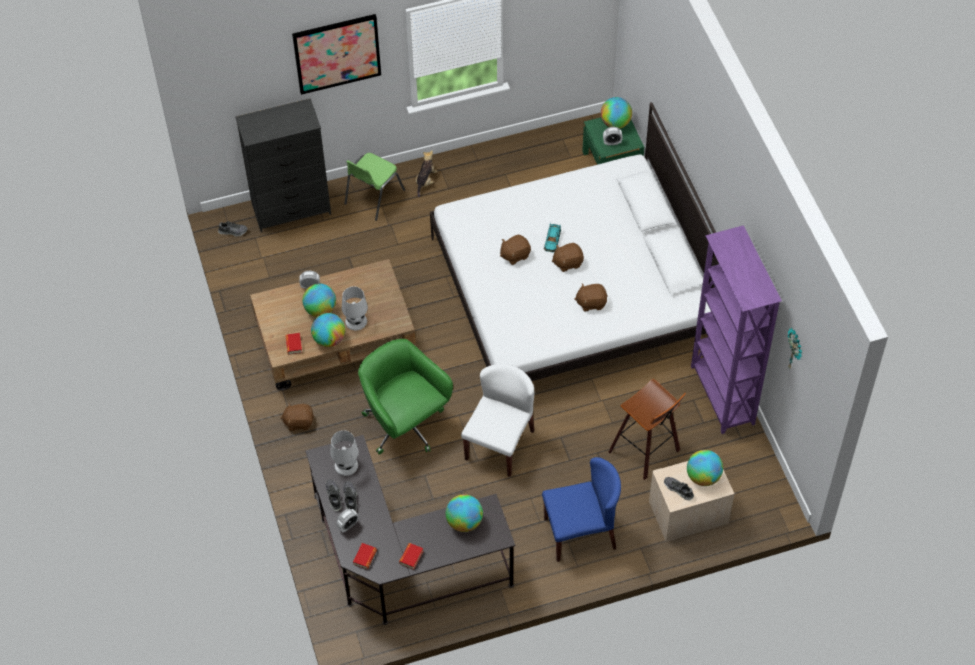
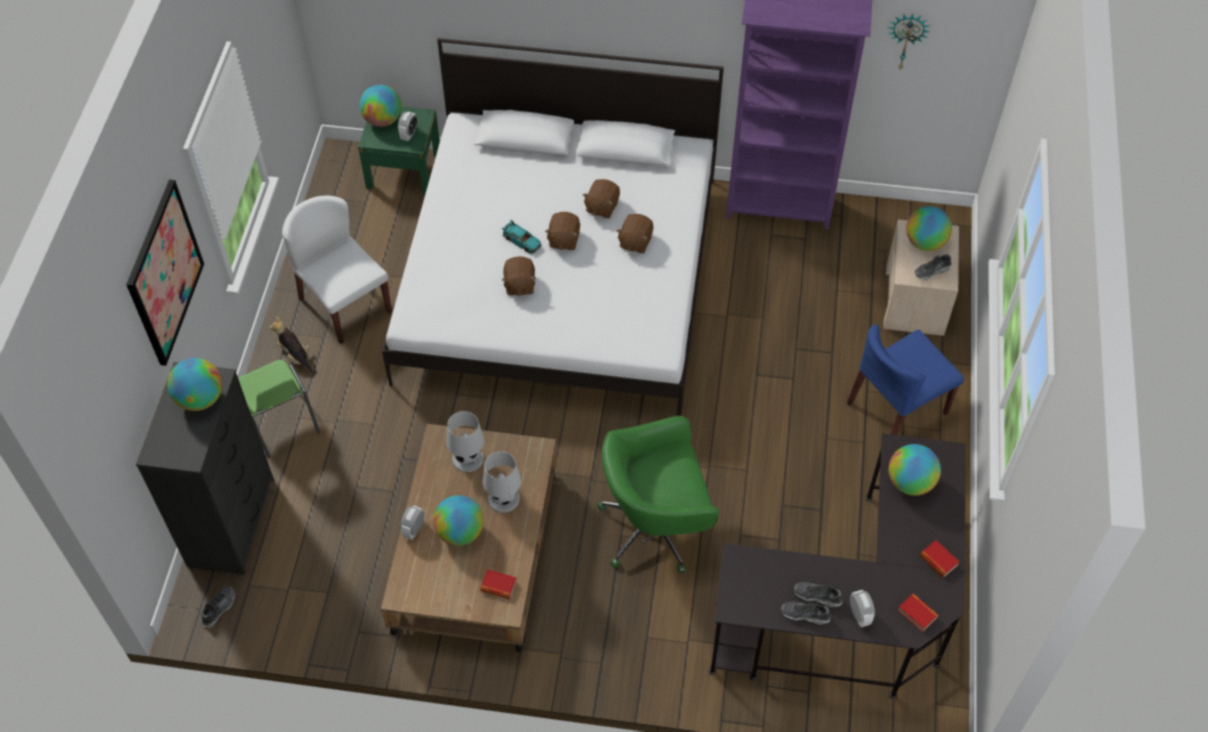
camera: 65 degrees left, 0 degrees up
brown plush toy [280,403,314,431] -> brown plush toy moved to [583,179,620,218]
globe [311,313,345,347] -> globe moved to [167,358,222,411]
white table lamp [330,430,359,476] -> white table lamp moved to [447,411,484,472]
white chair [461,364,534,477] -> white chair moved to [282,196,392,344]
blue chair [542,457,621,562] -> blue chair turned 135 degrees counterclockwise [847,324,964,435]
stool [608,379,686,480] -> none

